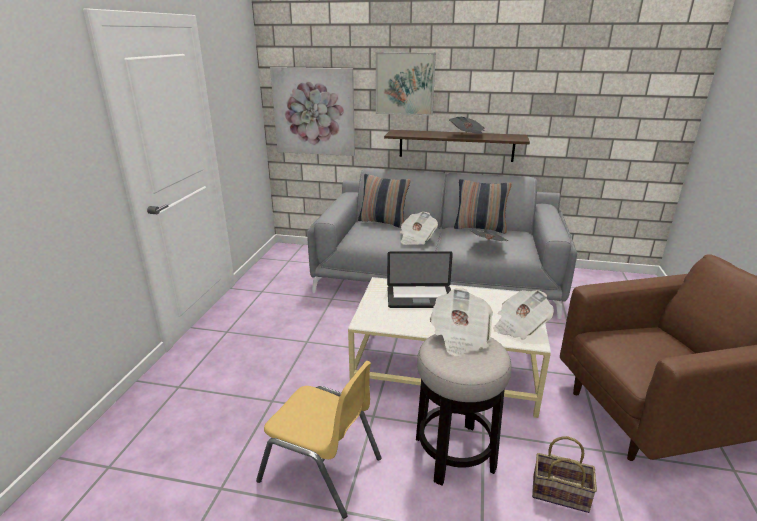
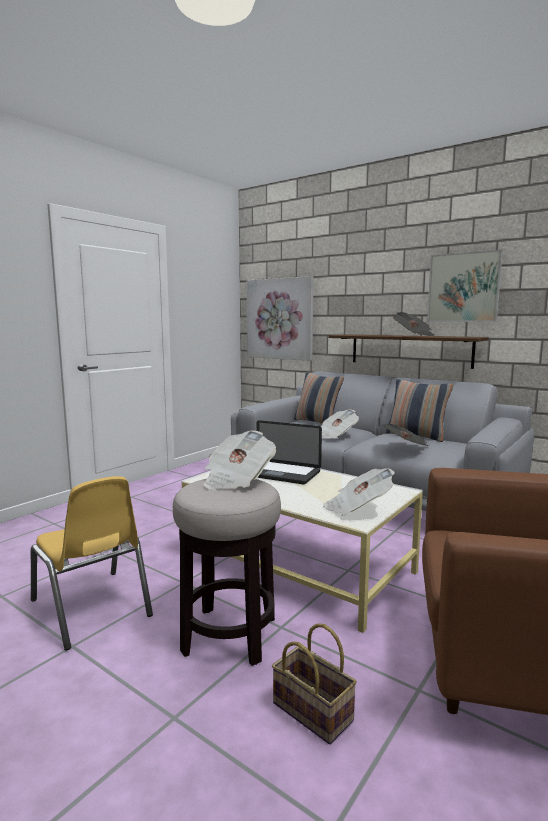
camera: 25 degrees right, 15 degrees down
picture [376,52,436,116] -> picture moved to [427,250,503,322]

